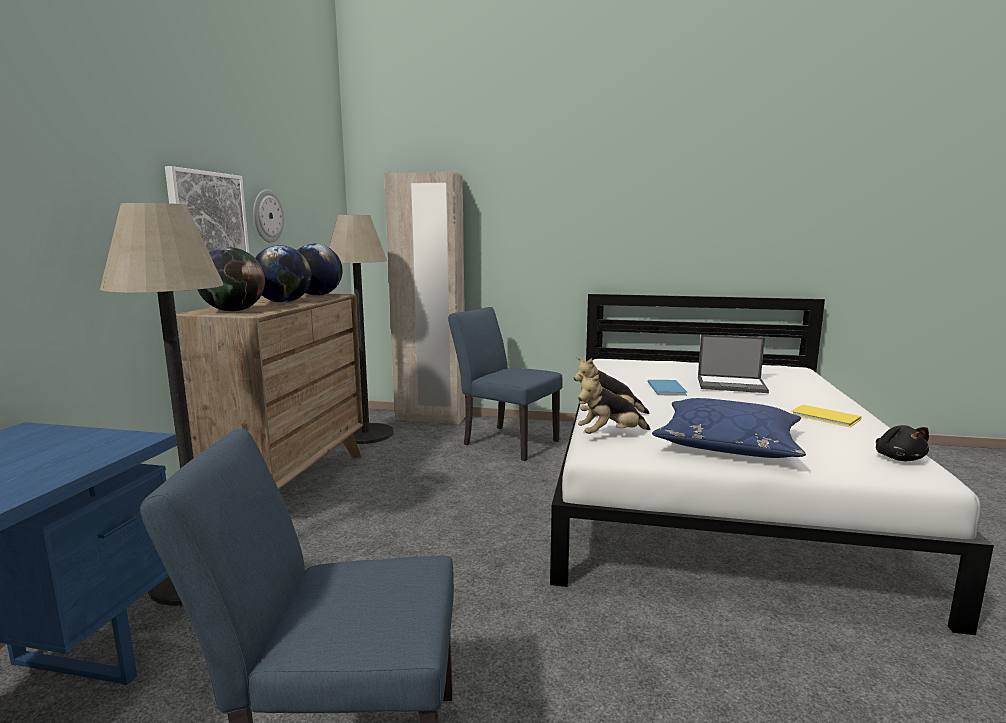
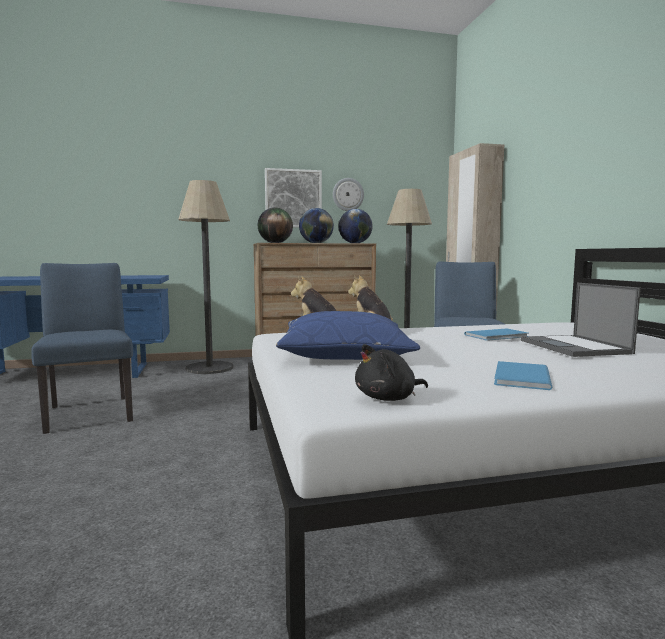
camera: 65 degrees right, 5 degrees down
yellow book [792,405,862,427] -> blue book [494,361,552,390]

